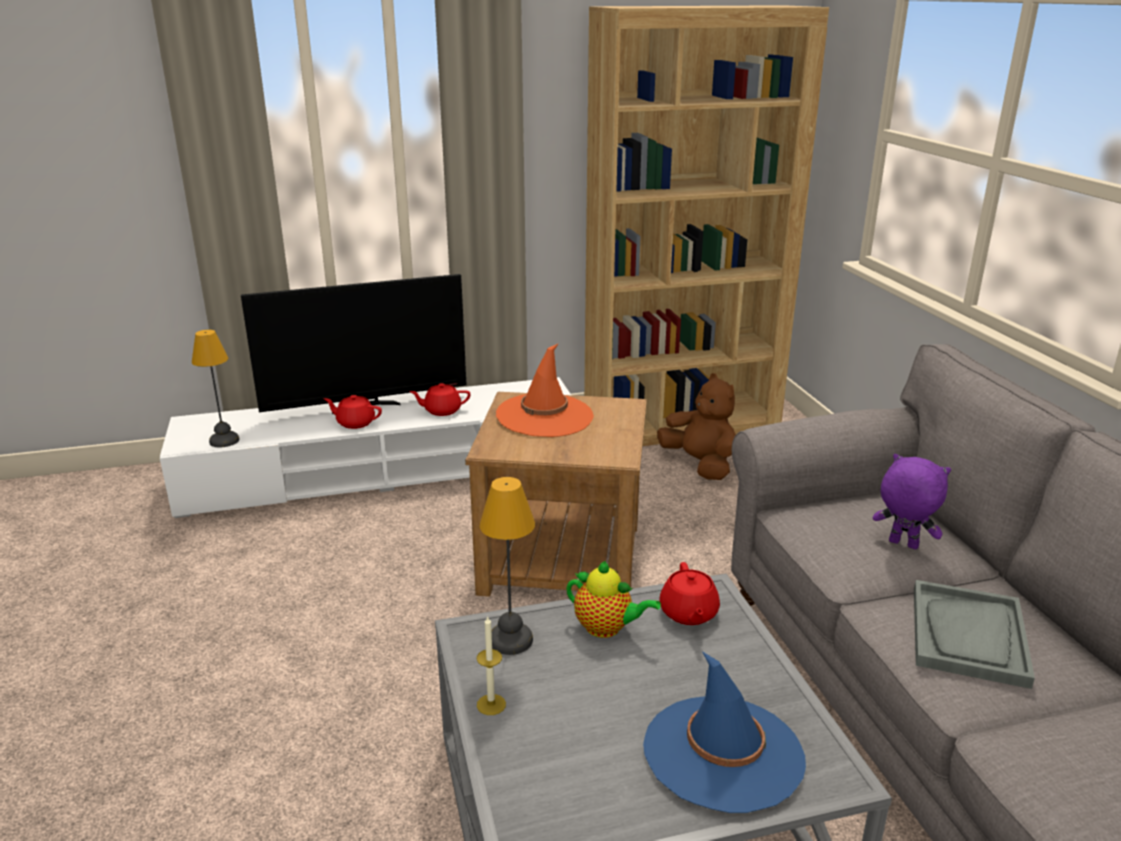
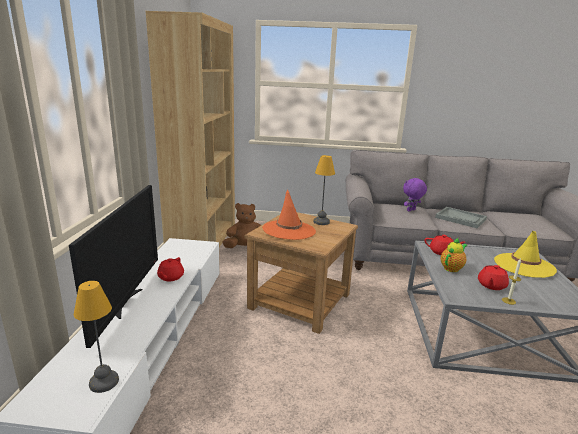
camera: 70 degrees left, 5 degrees down
red teapot [324,395,382,429] -> red teapot moved to [478,265,509,290]
table lamp [480,477,535,655] -> table lamp moved to [313,155,335,225]
blue hat [643,651,806,813] -> yellow hat [494,231,557,278]

